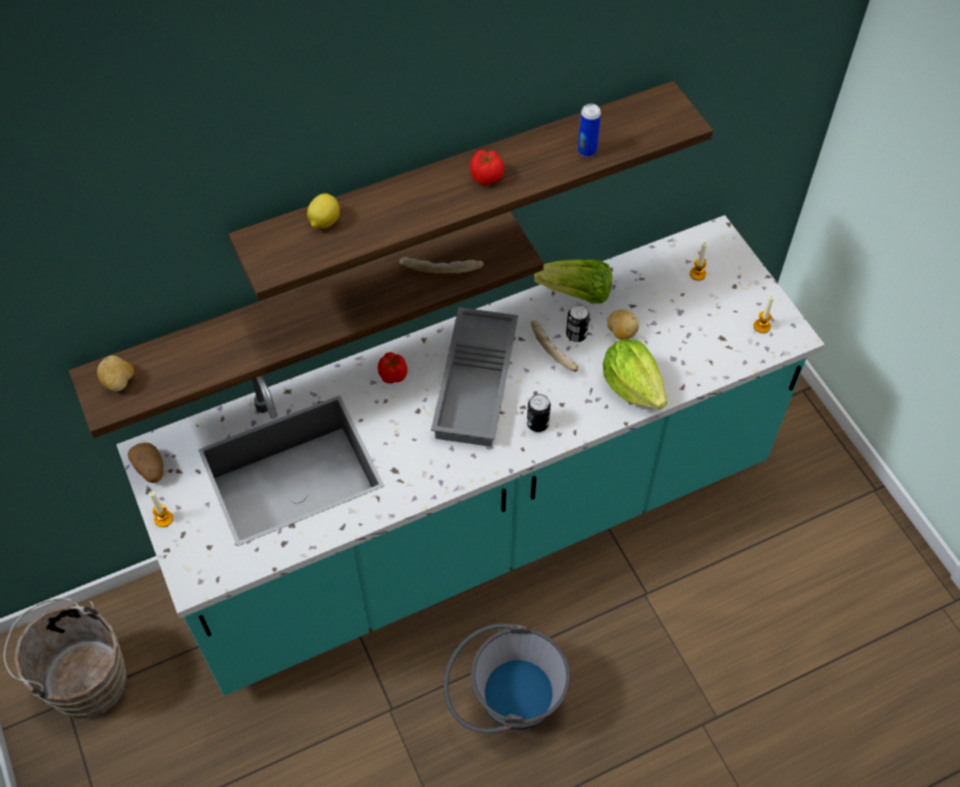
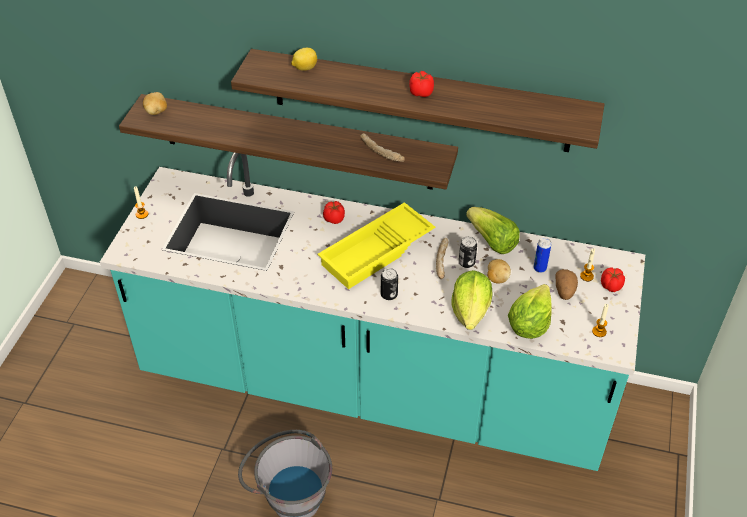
camera: 40 degrees right, 10 degrees down
brown bucket [4,598,127,718] -> none
potato [128,443,164,483] -> potato moved to [555,269,578,300]
grey tray [431,307,518,447] -> yellow tray [318,202,435,289]
can [578,104,601,157] -> can moved to [534,238,551,273]
none -> lettuce [508,284,552,339]
none -> tomato [601,268,625,292]

